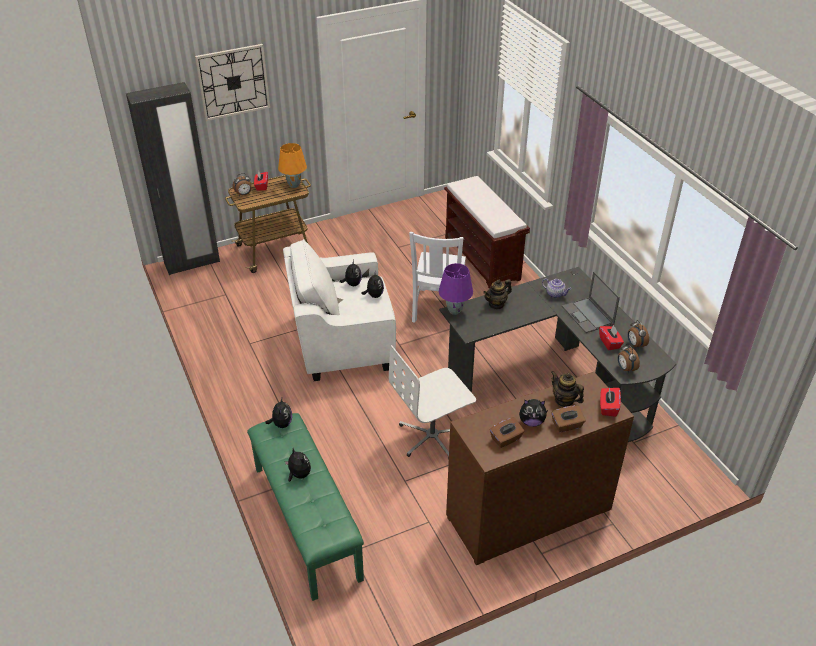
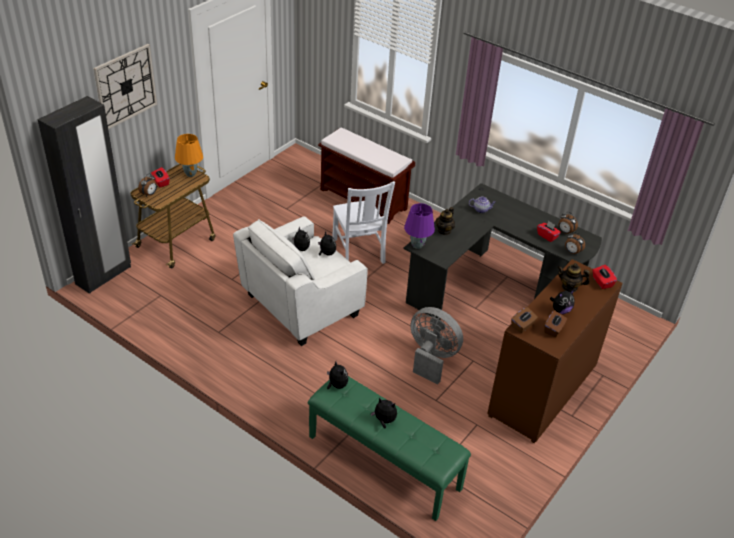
camera: 30 degrees left, 0 degrees up
white office chair [389,345,476,460] -> grey fan [410,307,463,385]
brown tissue box [552,405,586,432] -> brown tissue box moved to [511,307,538,333]
laptop [562,272,620,333] -> none

